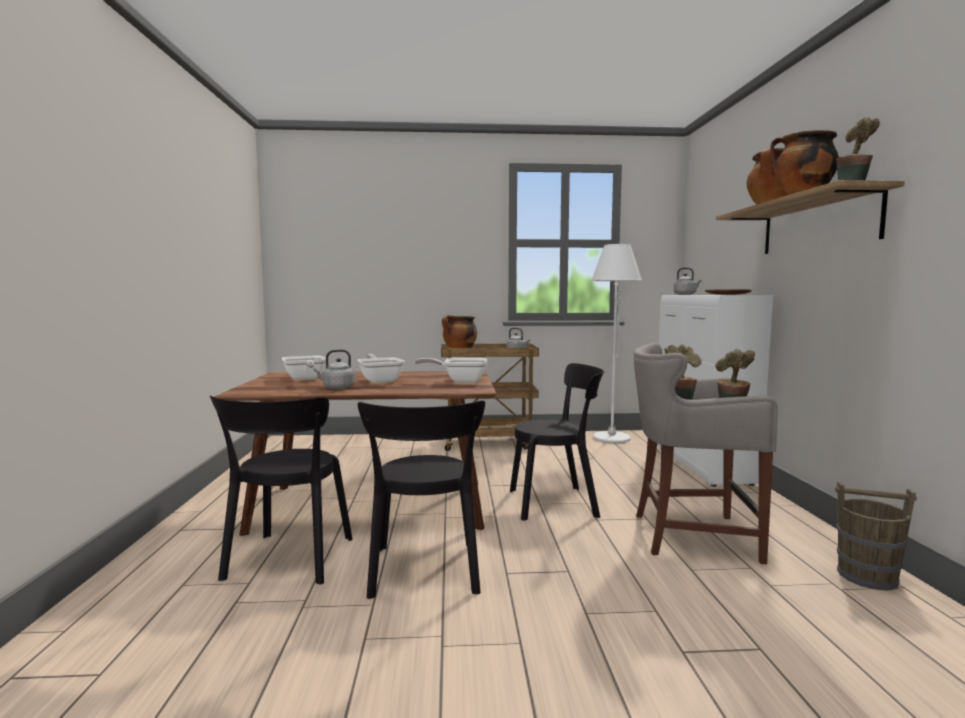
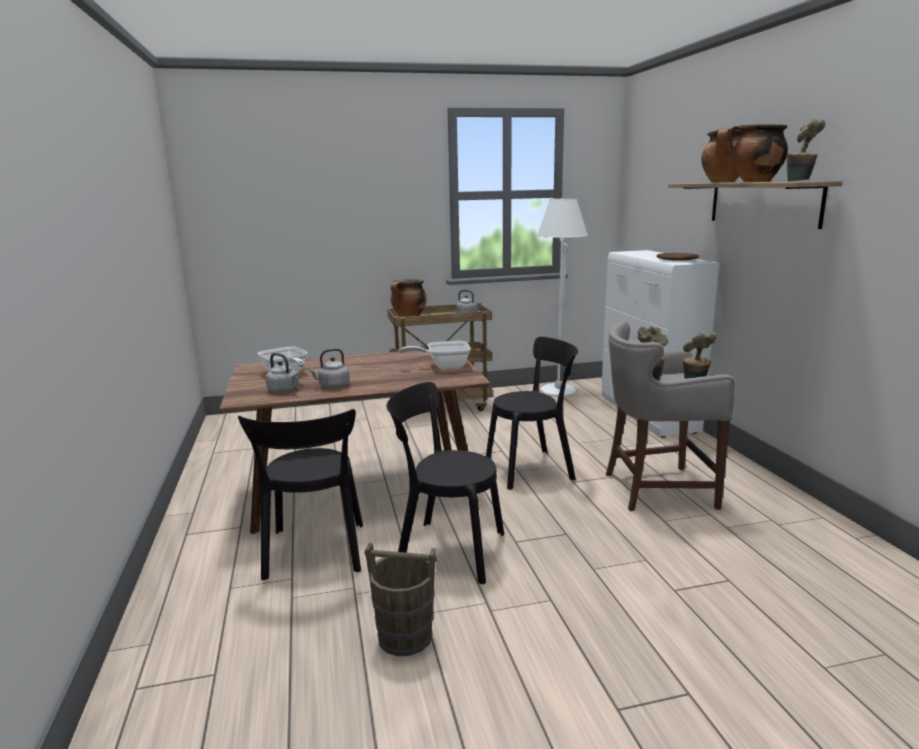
camera: 10 degrees left, 10 degrees up
frying pan [357,354,405,383] -> none
black chair [358,400,485,599] -> black chair turned 120 degrees clockwise [386,382,504,584]
grey kettle [674,268,702,295] -> grey kettle moved to [266,353,299,393]
brown bucket [835,481,917,591] -> brown bucket moved to [364,543,437,656]

